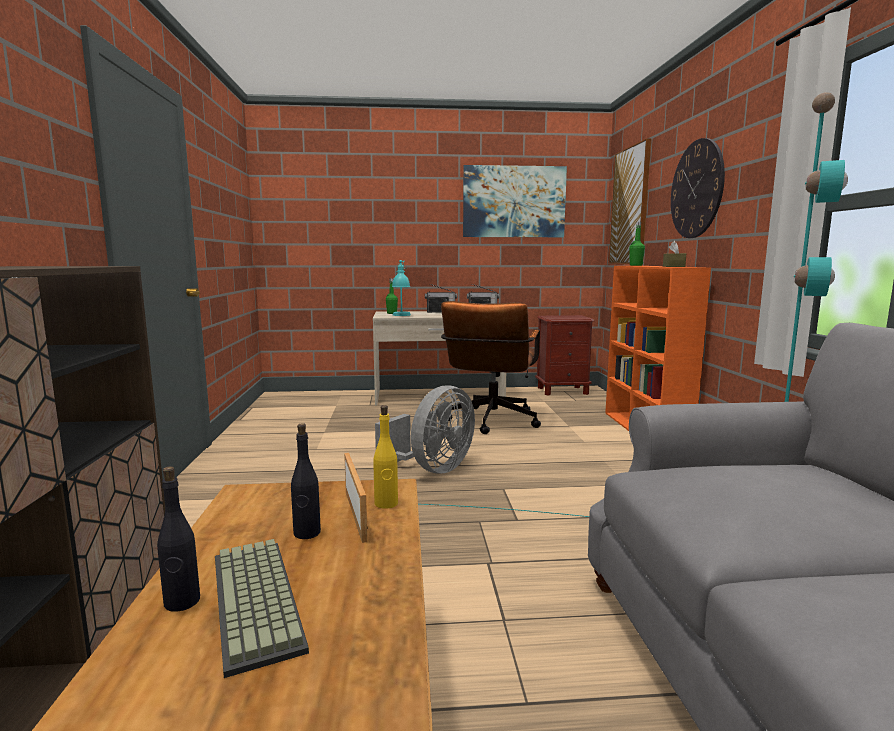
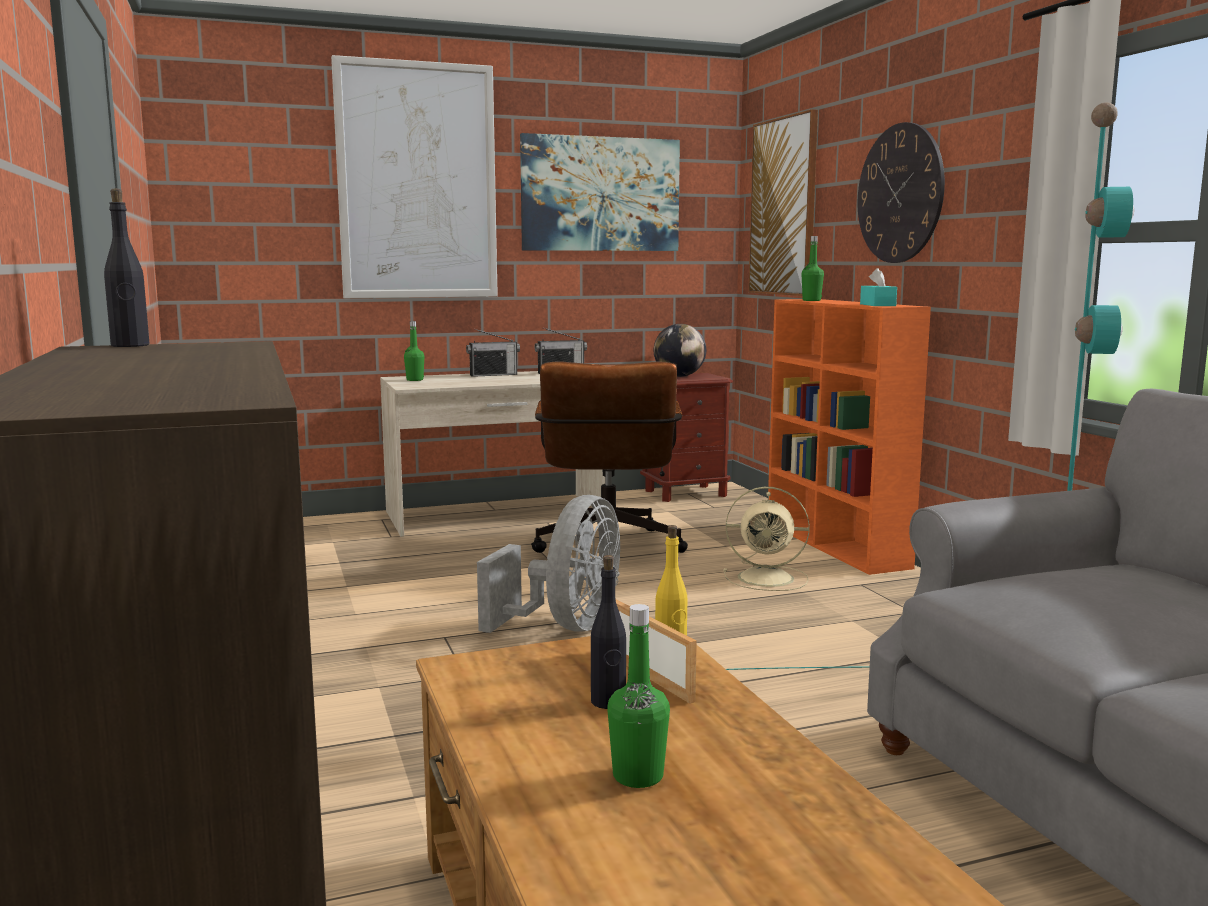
camera: 15 degrees left, 0 degrees up
black bottle [157,466,200,612] -> black bottle moved to [104,189,149,347]
keyboard [215,539,309,678] -> green bottle [607,604,670,788]
turquoise table lamp [392,260,411,316] -> none
brown tissue box [663,241,686,267] -> turquoise tissue box [860,268,897,306]
none -> picture [331,55,498,299]
none -> globe [654,324,706,377]
none -> beige fan [723,487,810,591]

